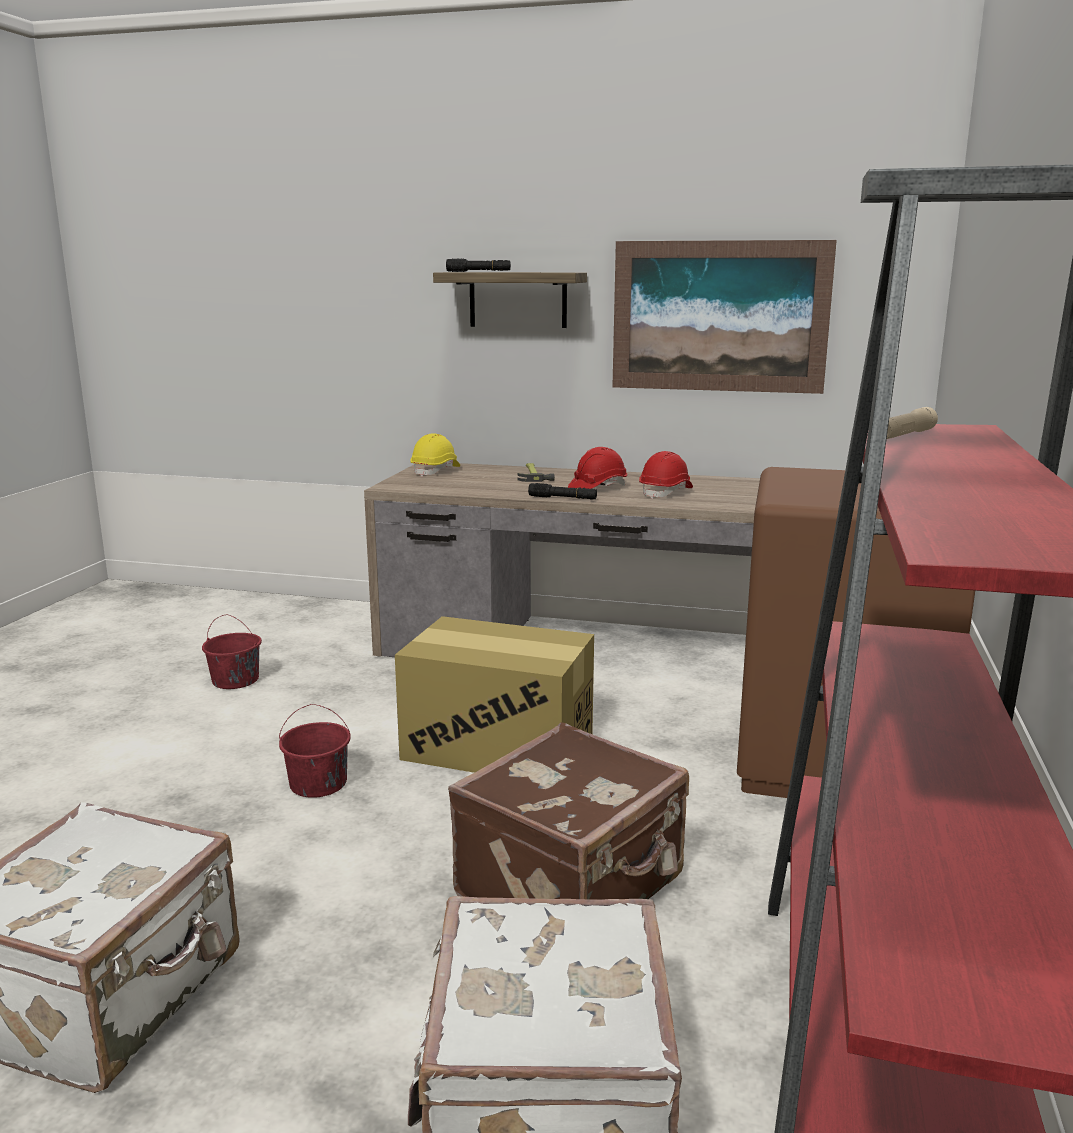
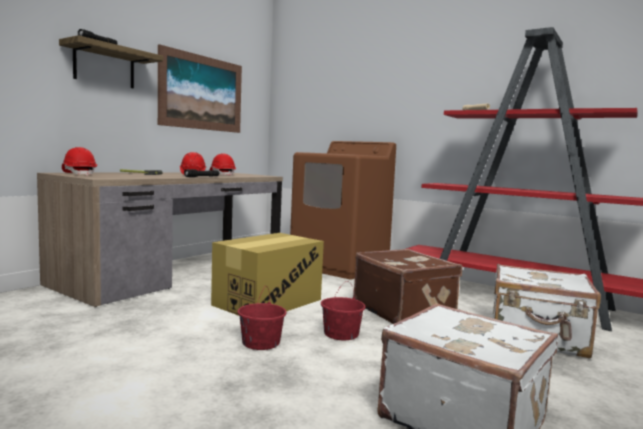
camera: 70 degrees left, 10 degrees down
red bucket [202,614,262,689] -> red bucket moved to [321,281,365,340]
yellow hard hat [410,433,460,477] -> red hard hat [62,147,97,176]

